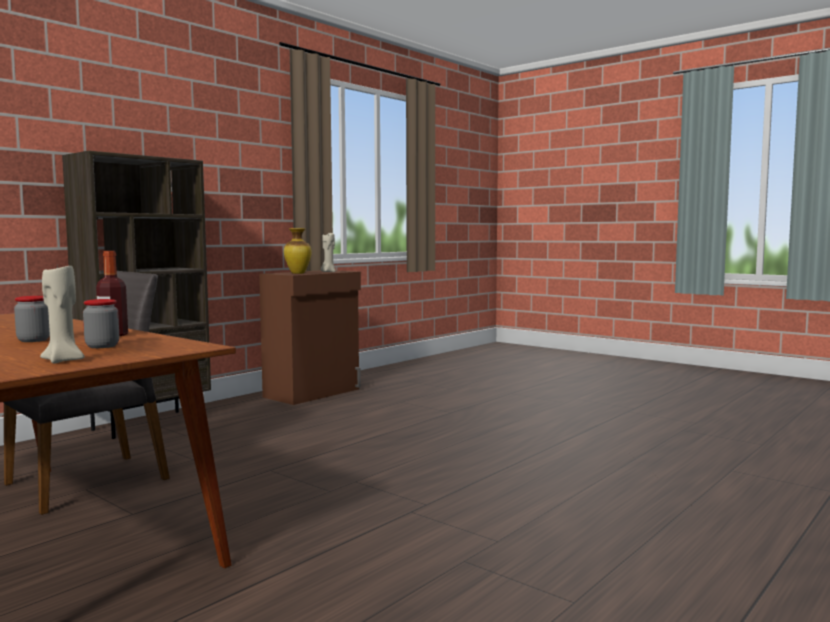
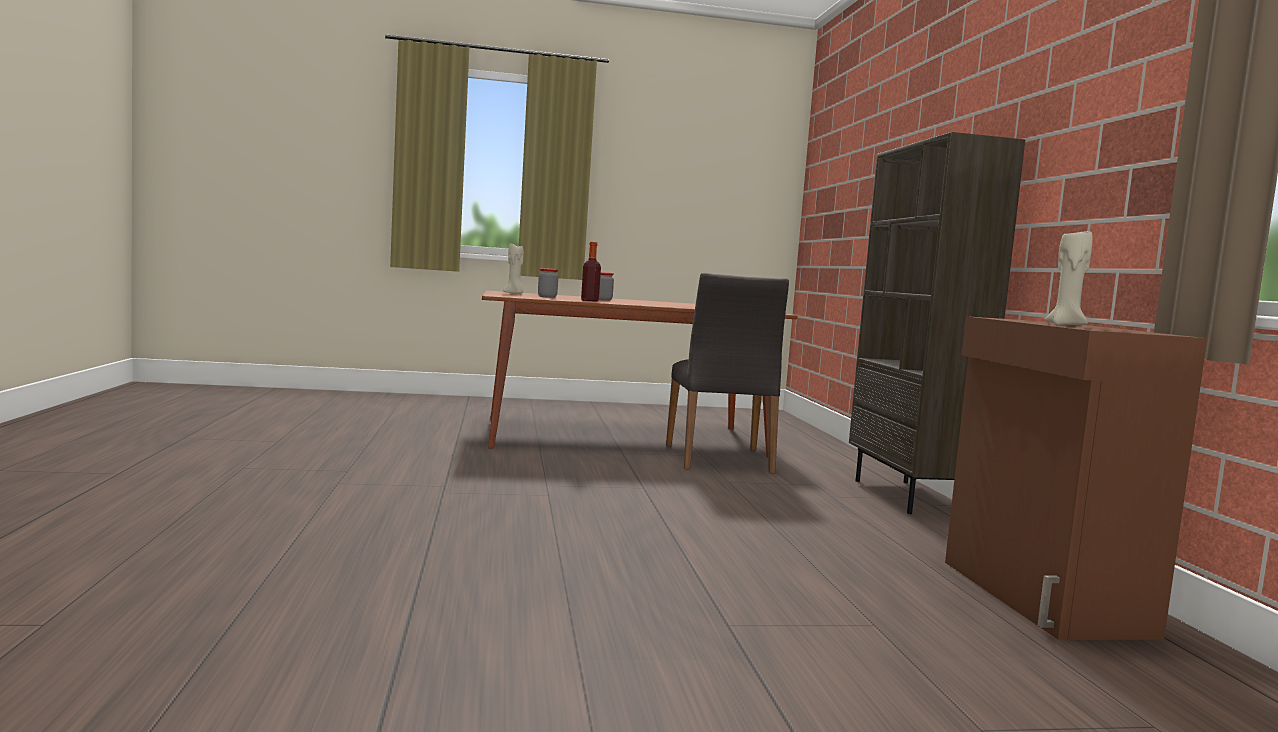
camera: 130 degrees right, 0 degrees up
vase [284,228,312,274] -> none

